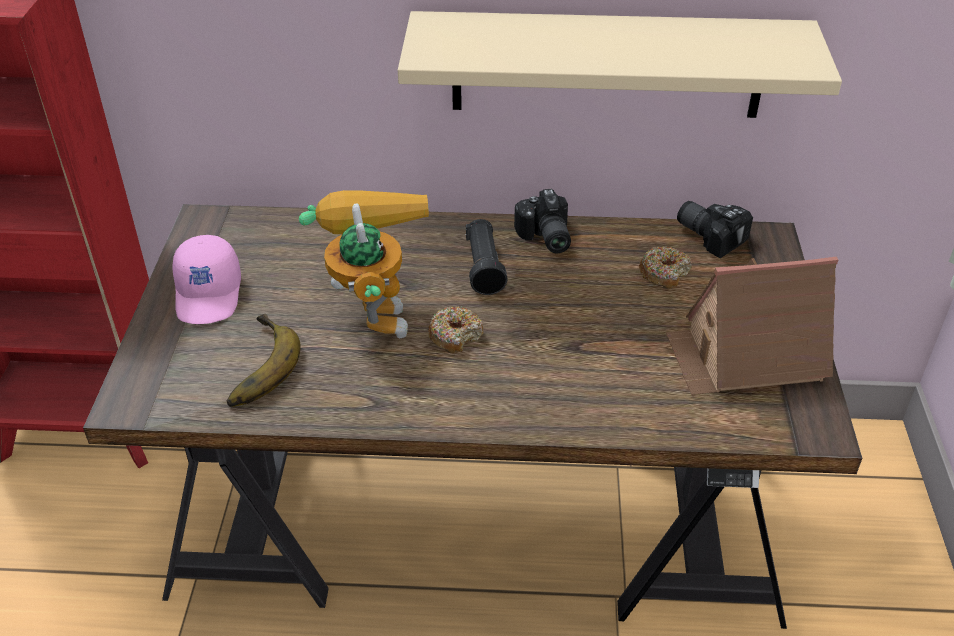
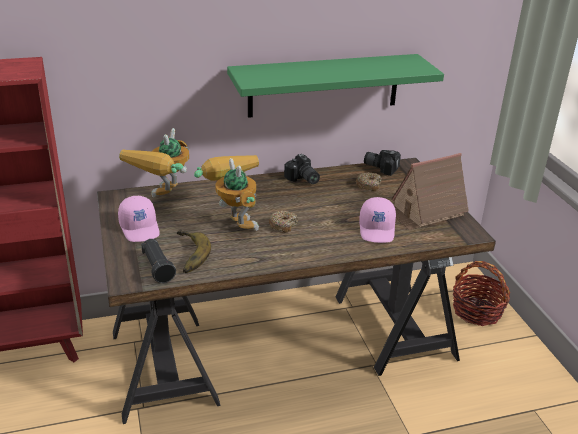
camera: 20 degrees left, 10 degrees down
beige shelf [398,11,842,118] -> green shelf [227,54,444,118]
black flashlight [465,219,508,295] -> black flashlight moved to [141,239,176,283]
none -> toy robot [119,128,189,197]
none -> pink cap [359,197,396,243]
none -> basket [453,261,510,326]

